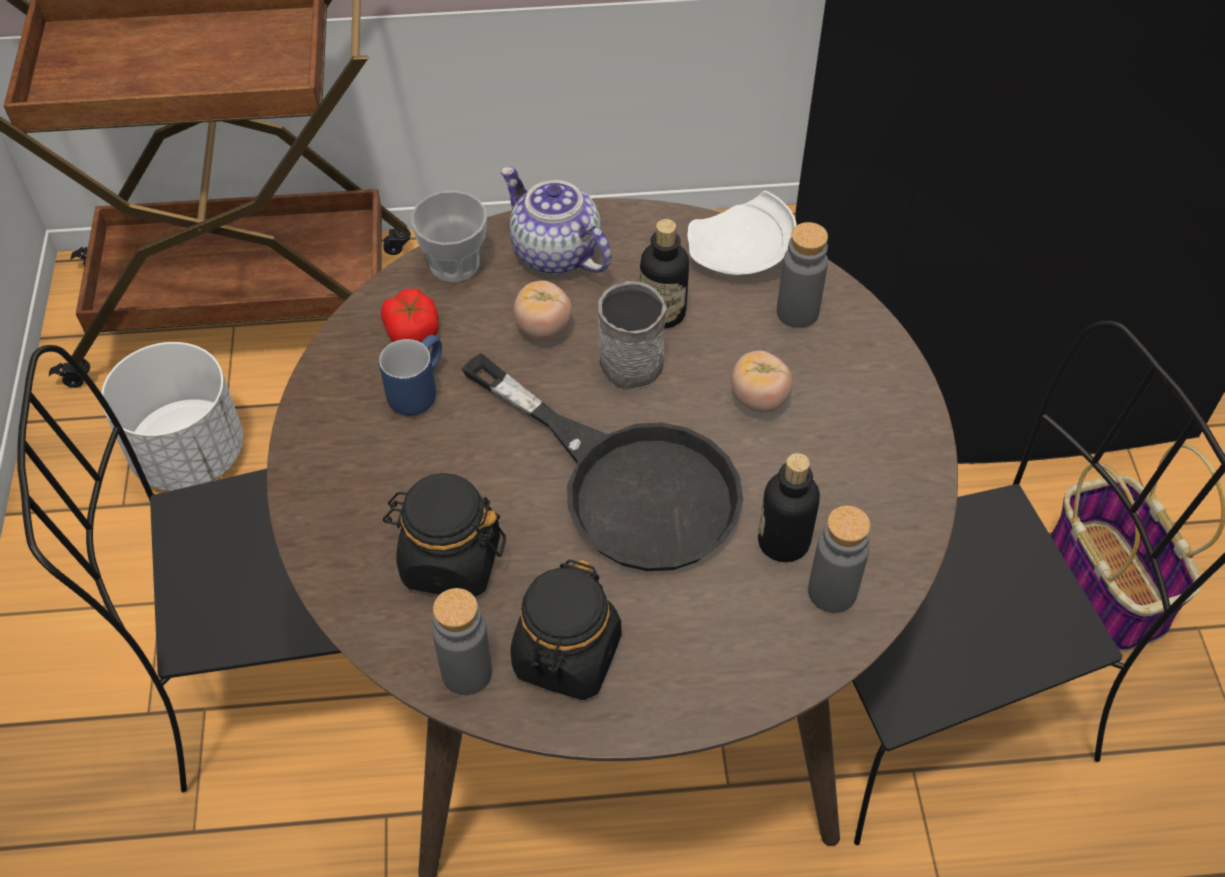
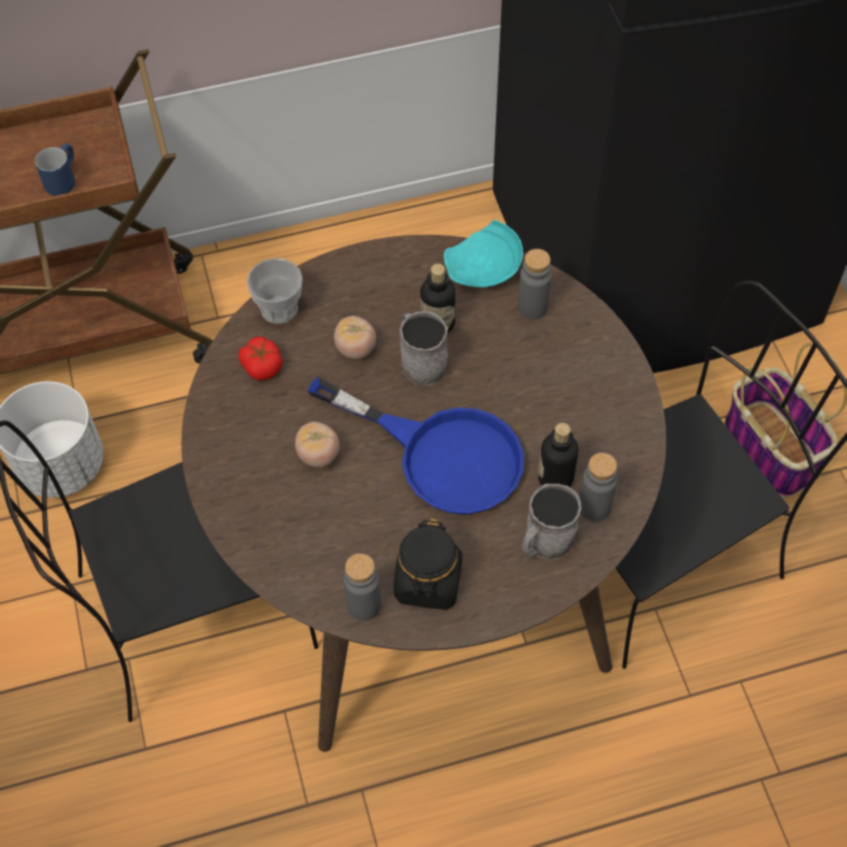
camera: 10 degrees left, 5 degrees up
blue mug [379,335,442,415] -> blue mug moved to [35,143,75,196]
black jar [382,473,506,597] -> none
black frying pan [462,353,743,571] -> blue frying pan [307,377,524,515]
teapot [501,167,612,275] -> none
white plate [687,191,796,276] -> turquoise plate [444,220,523,287]
tomato [731,351,793,413] -> tomato moved to [295,422,340,467]
none -> grey mug [522,484,581,560]

